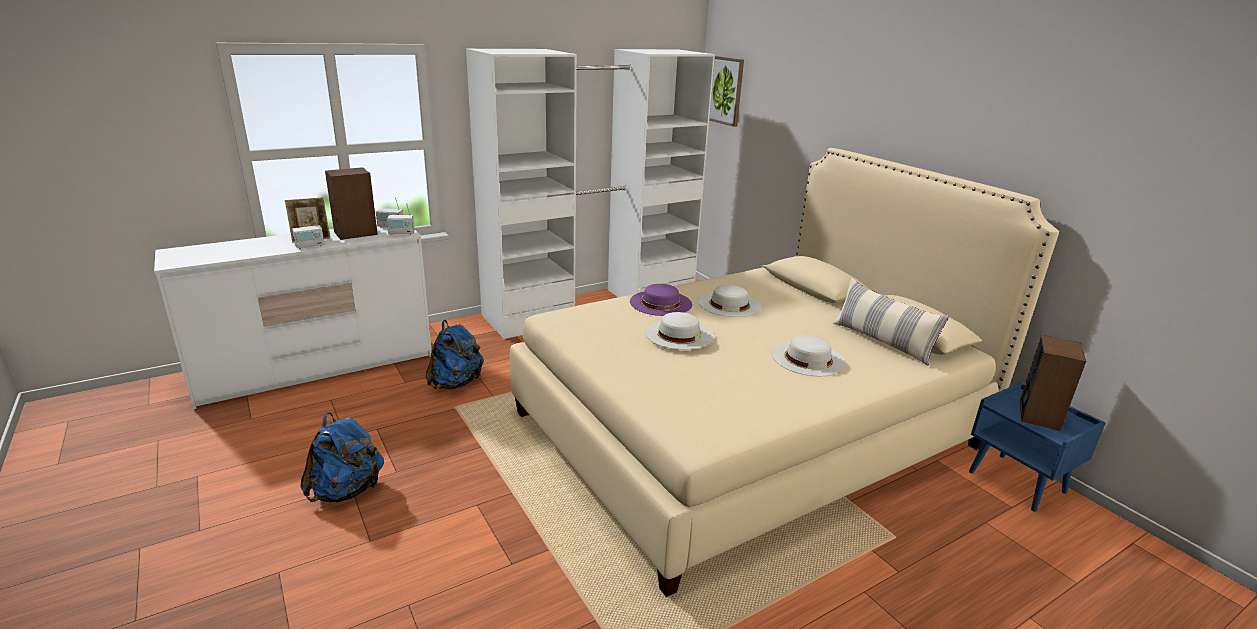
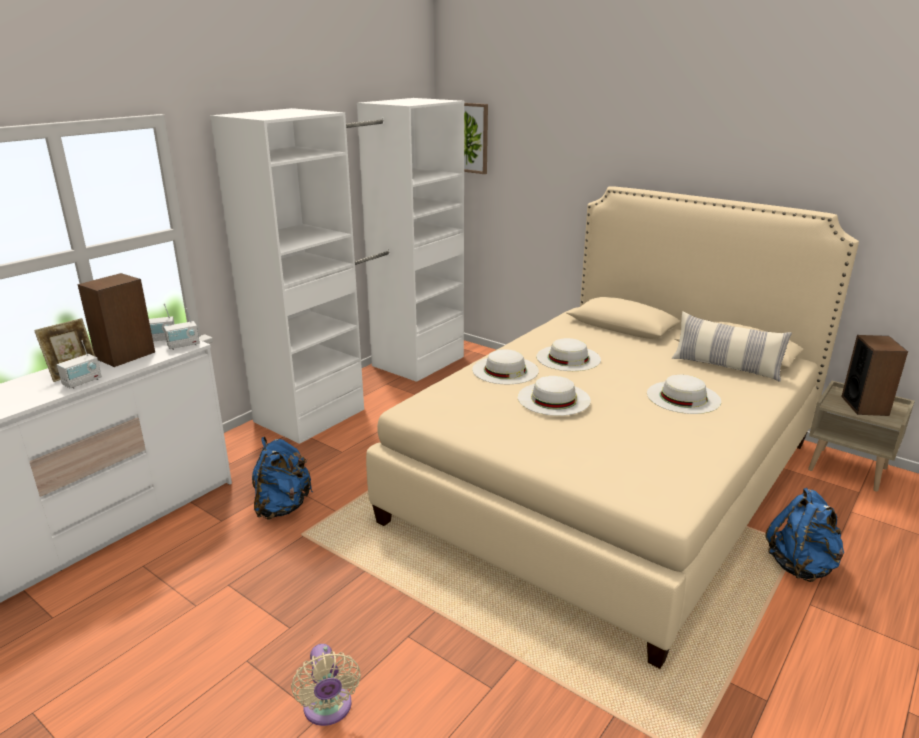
camera: 20 degrees left, 0 degrees up
blue backpack [300,412,384,502] -> blue backpack moved to [765,488,844,582]
purple hat [630,284,692,316] -> white hat [472,349,539,384]
blue nightstand [969,383,1105,512] -> beige nightstand [808,381,915,492]
none -> beige fan [291,644,361,726]

